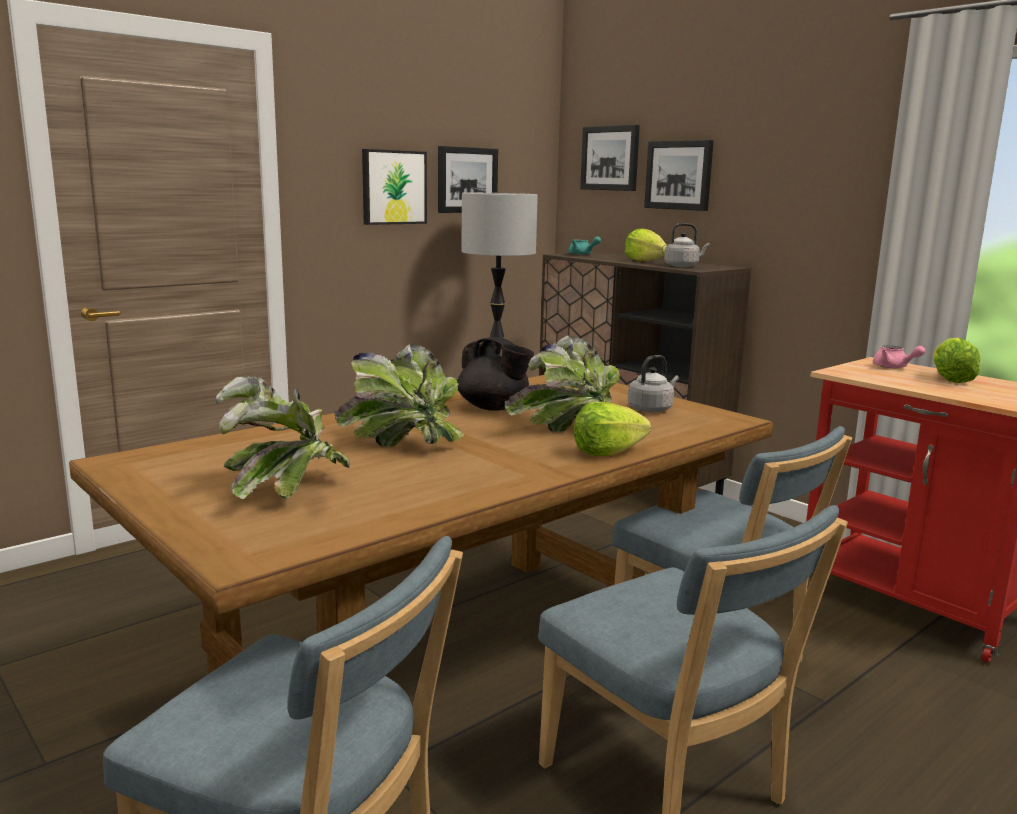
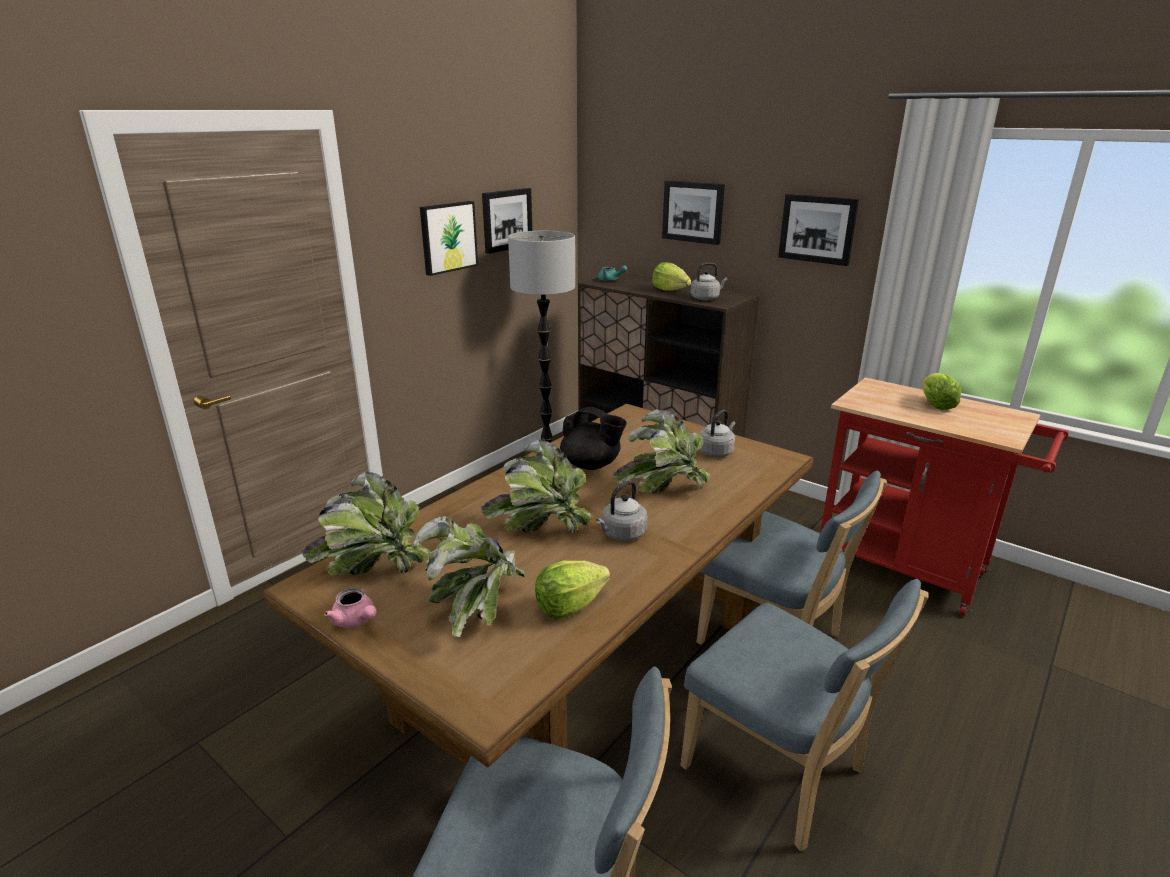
camera: 10 degrees left, 10 degrees up
lettuce [574,402,651,456] -> lettuce moved to [535,561,610,619]
picture [580,125,640,191] -> picture moved to [778,194,859,266]
pink teapot [873,345,925,368] -> pink teapot moved to [324,588,377,628]
none -> potted plant [302,472,431,576]
none -> grey kettle [596,481,648,541]

